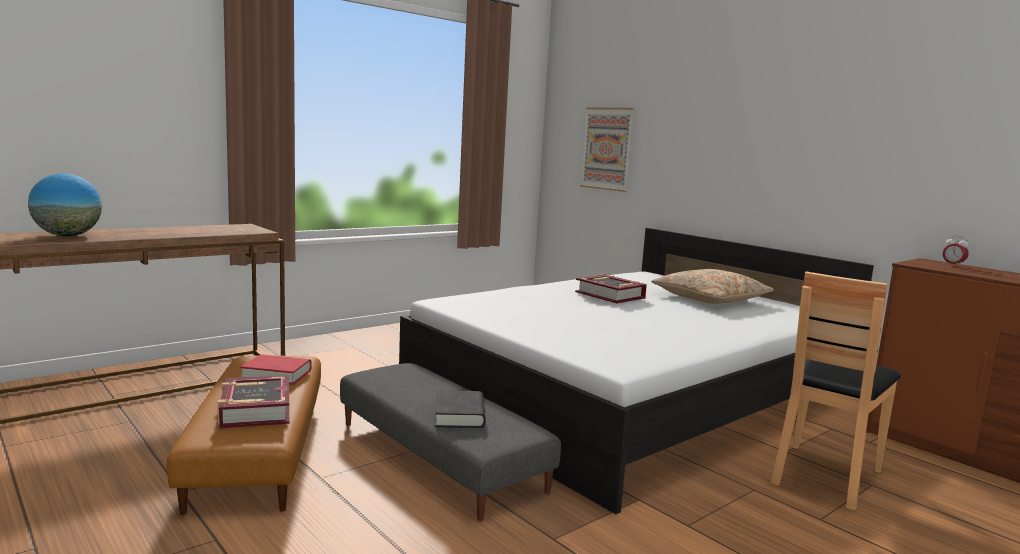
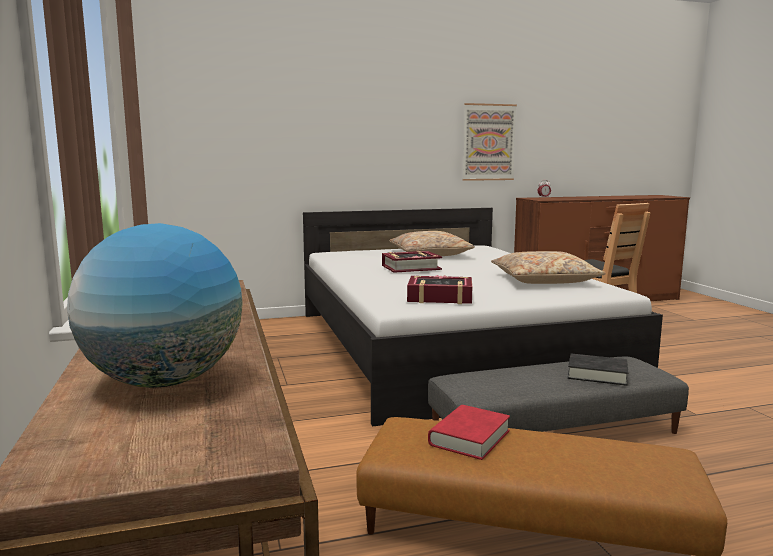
camera: 65 degrees left, 0 degrees up
book [218,375,289,429] -> book moved to [407,275,472,304]
picture [580,107,634,192] -> picture moved to [462,103,517,181]
none -> beige pillow [491,251,606,284]

